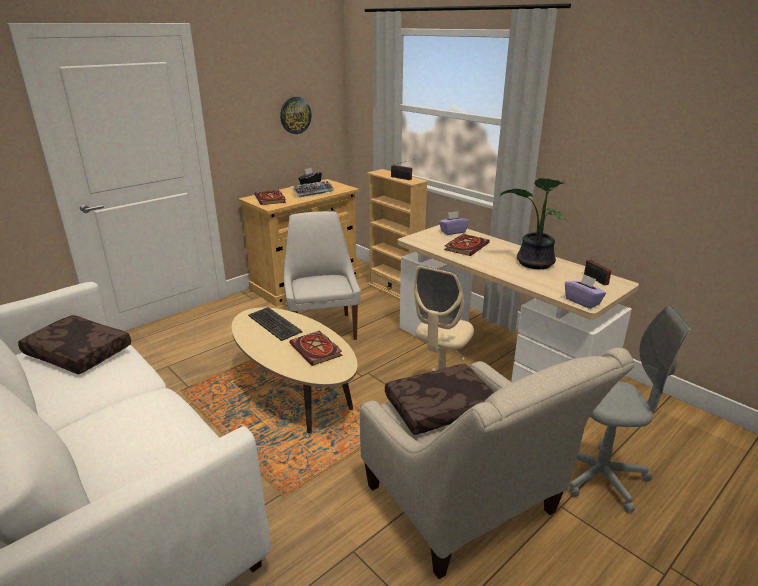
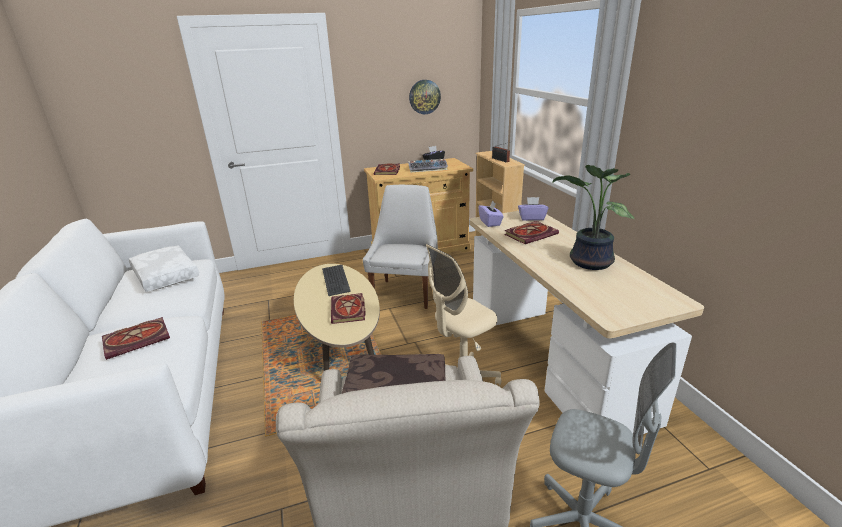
camera: 25 degrees right, 0 degrees up
brown pillow [18,315,131,374] -> white pillow [129,245,199,292]
purple tissue box [565,274,606,309] -> purple tissue box moved to [478,200,504,227]
radio [584,259,616,286] -> none
none -> book [102,317,170,360]

